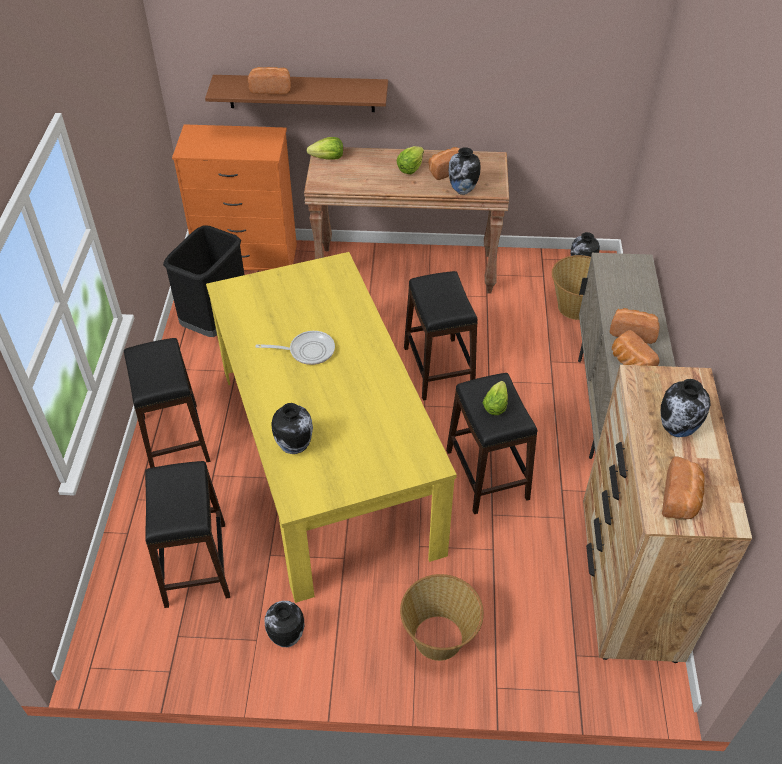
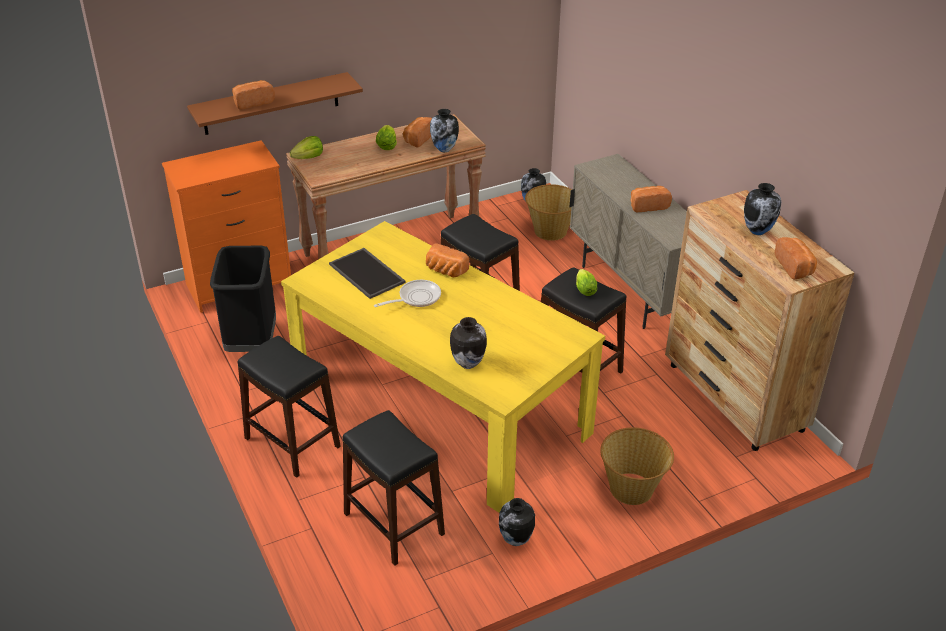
camera: 30 degrees left, 10 degrees down
bread [612,330,659,366] -> bread moved to [426,244,469,277]
none -> tray [329,248,406,299]

